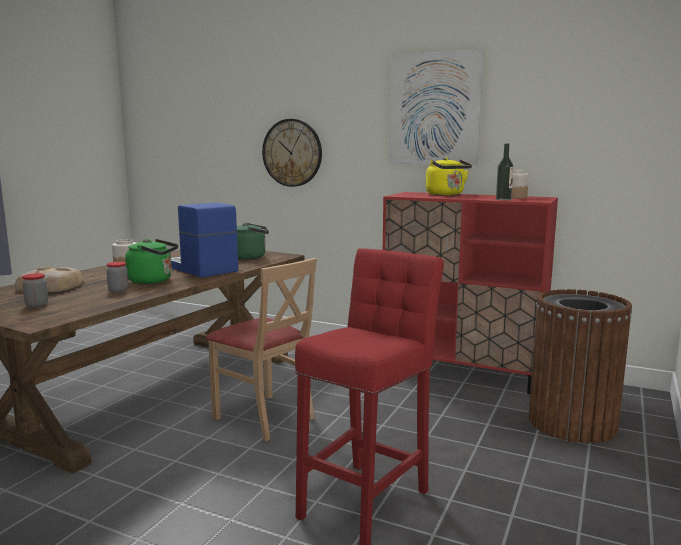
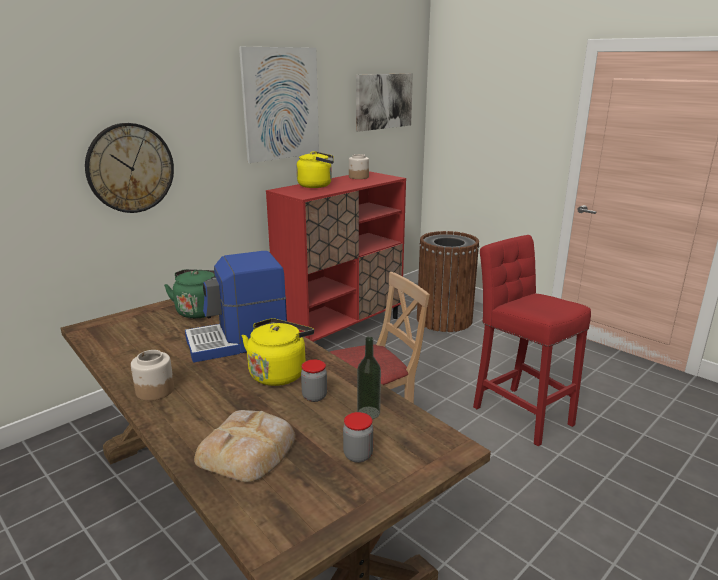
camera: 70 degrees left, 10 degrees up
green kettle [125,239,178,284] -> yellow kettle [242,318,314,386]
bottle [496,144,513,200] -> bottle moved to [357,337,381,419]
none -> picture [356,73,413,132]

